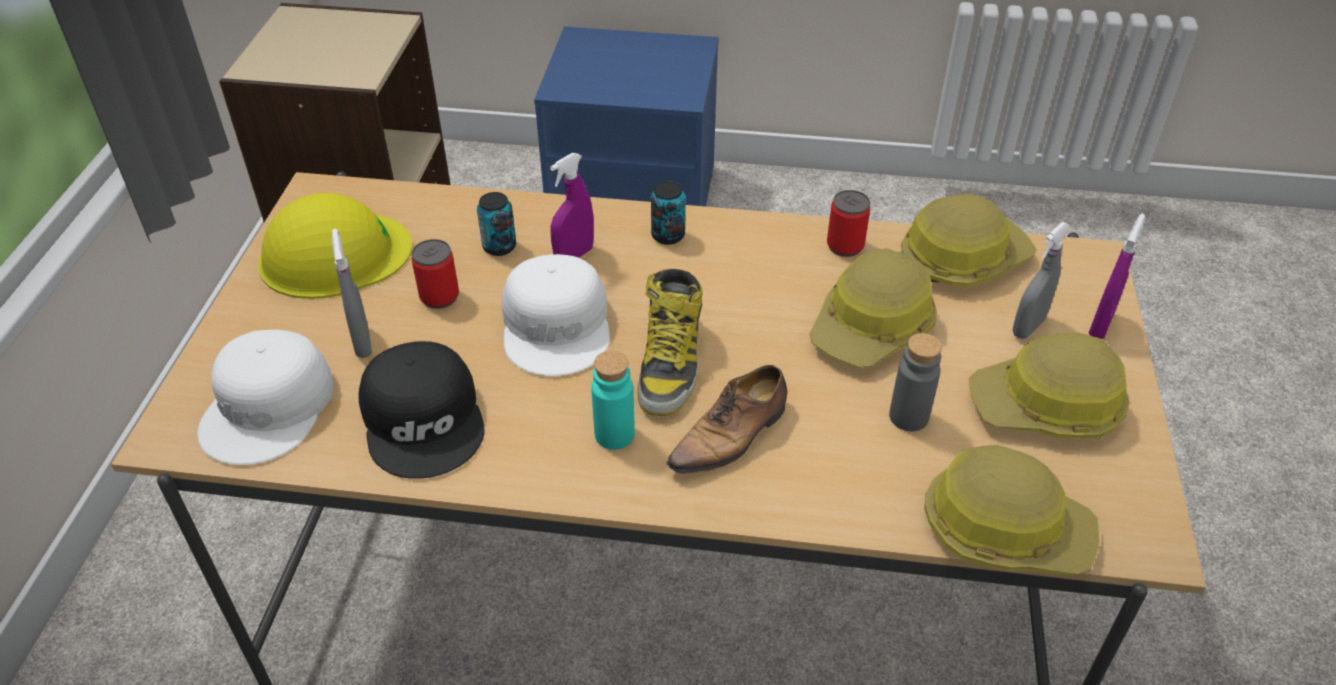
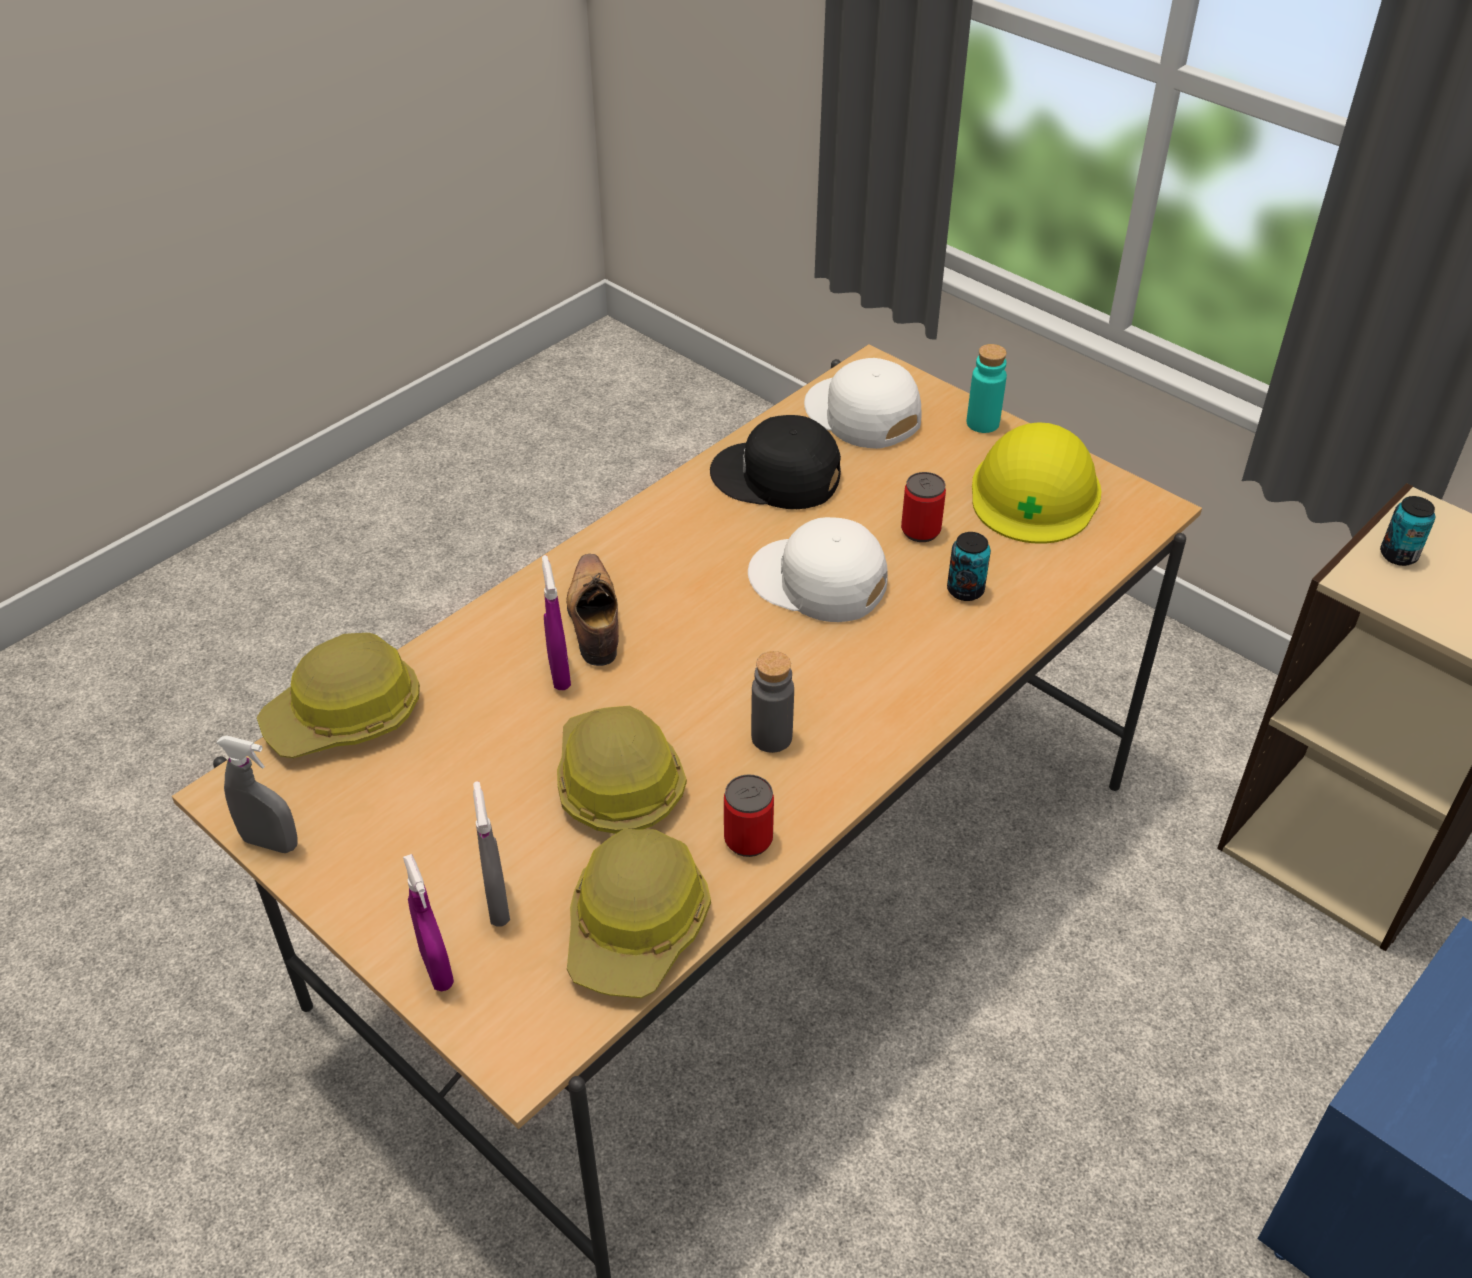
camera: 125 degrees right, 0 degrees up
grey spray bottle [332,229,372,358] -> grey spray bottle moved to [216,735,298,853]
purple spray bottle [550,153,594,258] -> purple spray bottle moved to [542,555,571,690]
turquoise bottle [591,351,635,450] -> turquoise bottle moved to [967,344,1007,433]
boot [637,269,703,416] -> none
can [651,181,685,245] -> can moved to [1380,496,1435,566]
grey bottle [889,333,942,431] -> grey bottle moved to [751,651,794,753]
hard hat [969,332,1129,439] -> none

